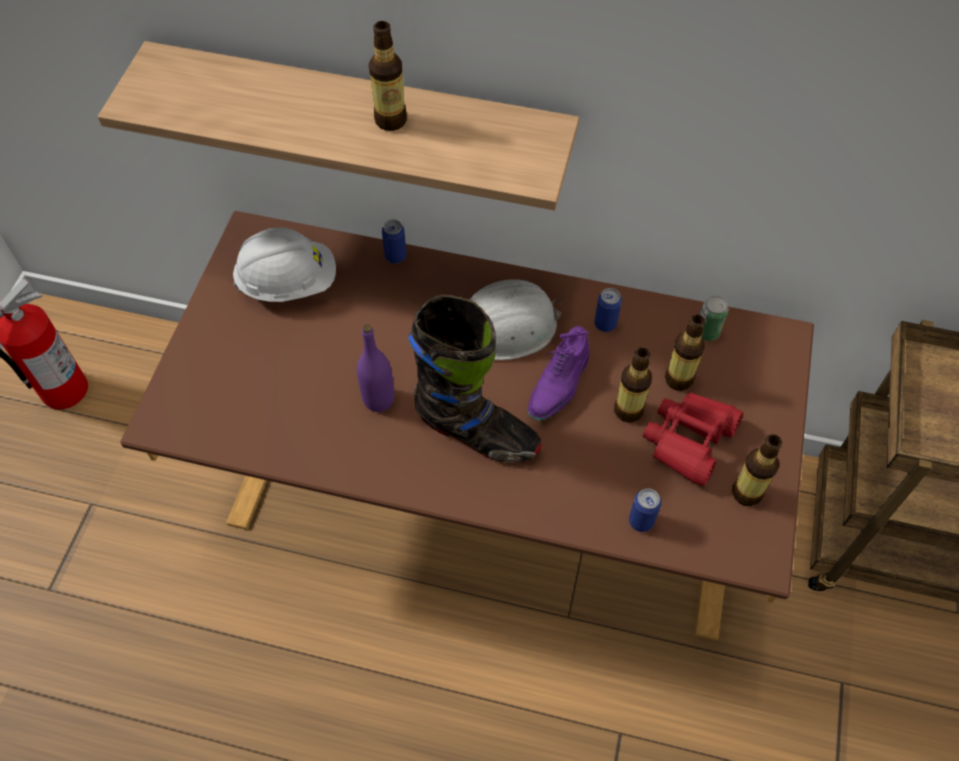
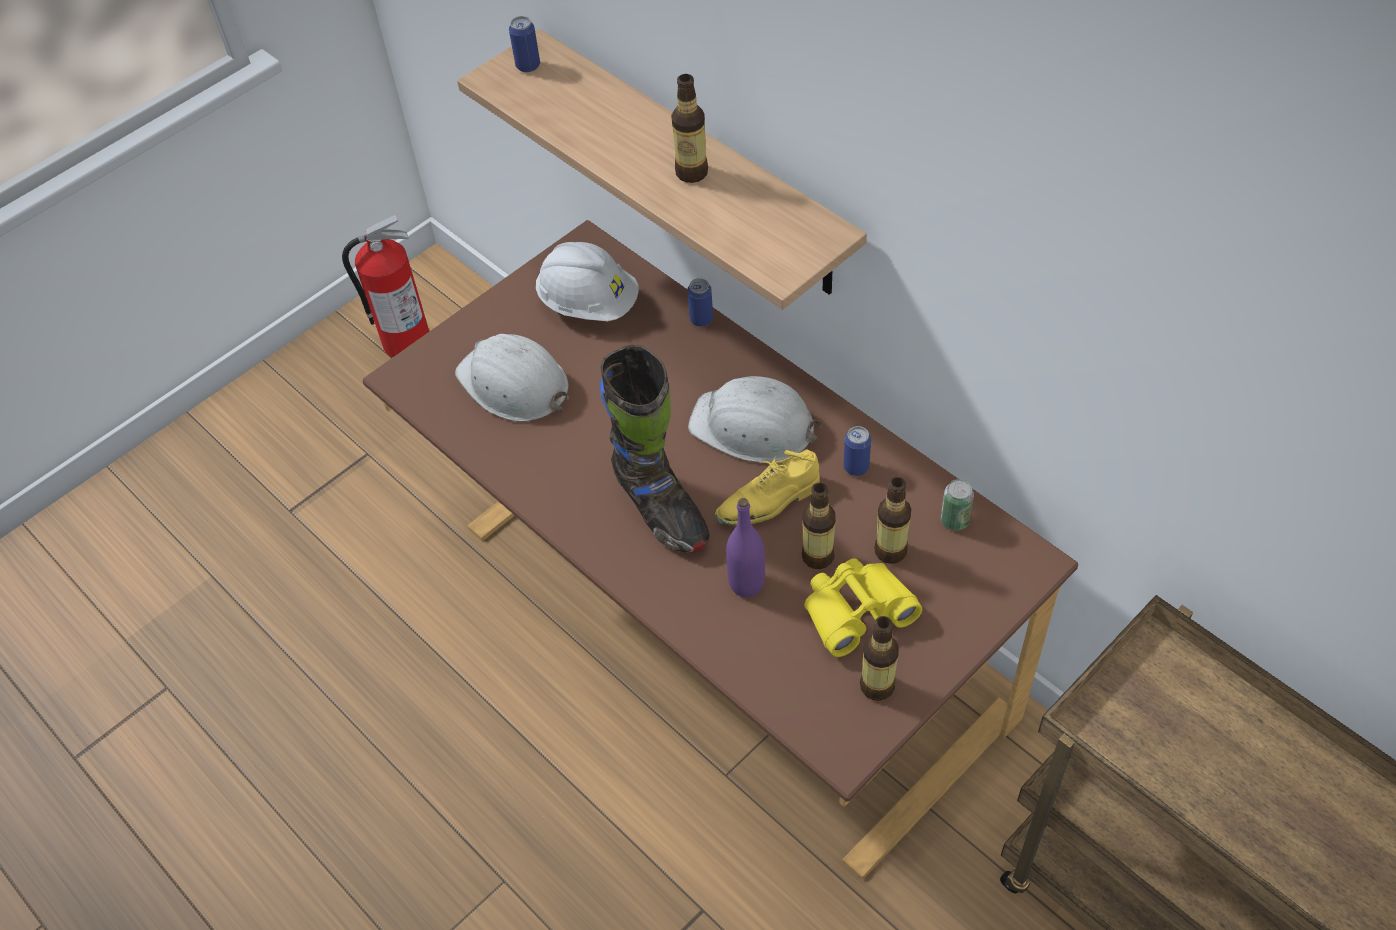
camera: 35 degrees right, 5 degrees down
purple bottle [357,324,394,412] -> purple bottle moved to [726,498,765,597]
purple shoe [528,326,589,421] -> yellow shoe [715,449,820,525]
can [629,489,661,532] -> can moved to [509,16,540,73]
red binoculars [643,392,743,486] -> yellow binoculars [804,558,922,657]
none -> white hard hat [455,334,569,422]

